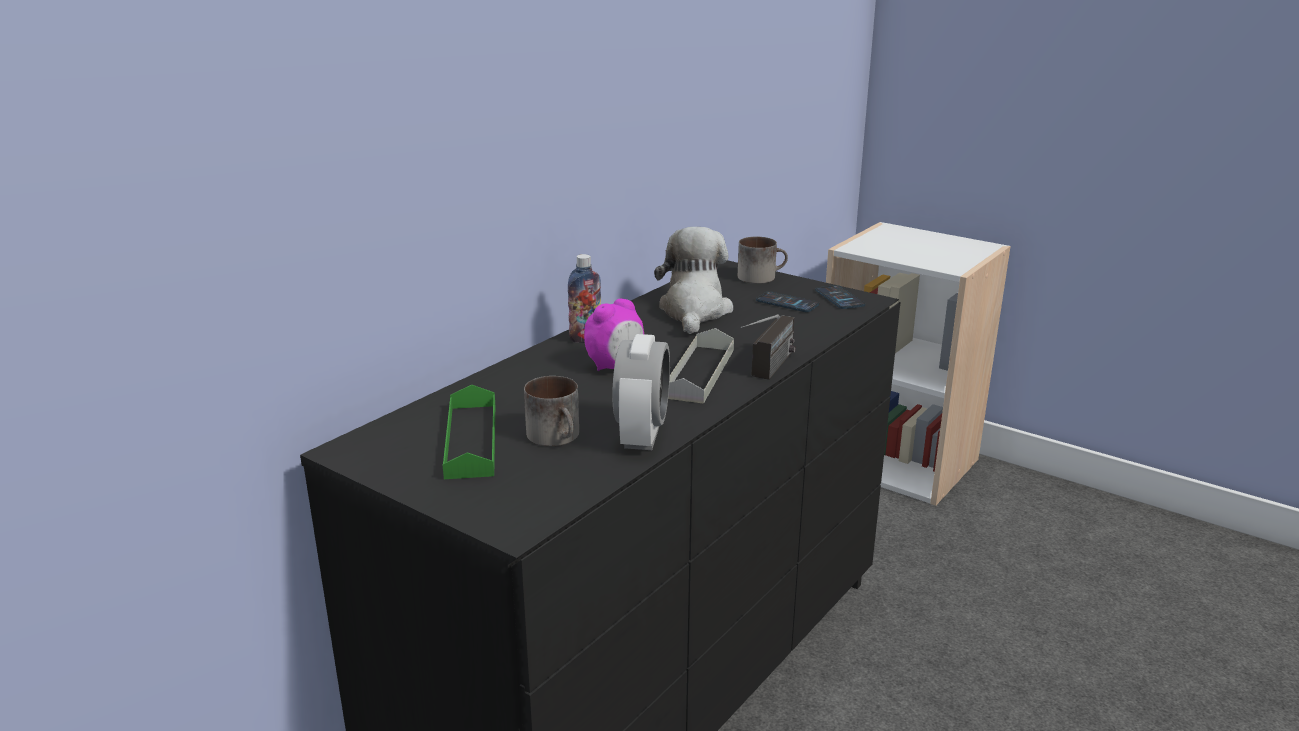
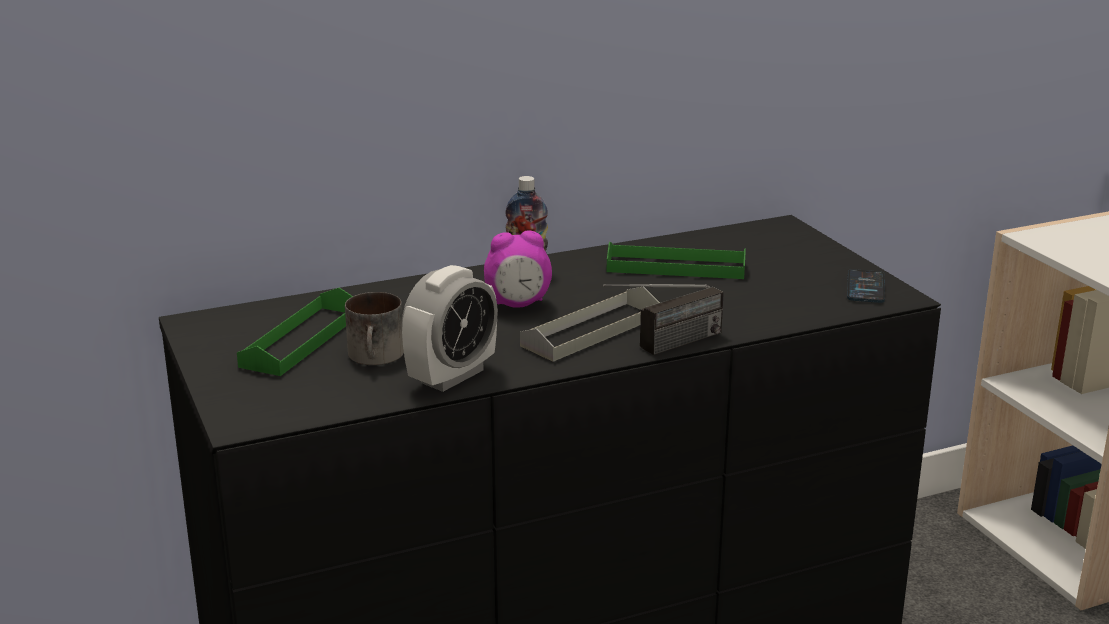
camera: 30 degrees right, 0 degrees up
plush toy [654,227,733,334] -> green tray [607,242,746,279]
mug [738,237,788,284] -> none
phone [756,291,819,312] -> none

